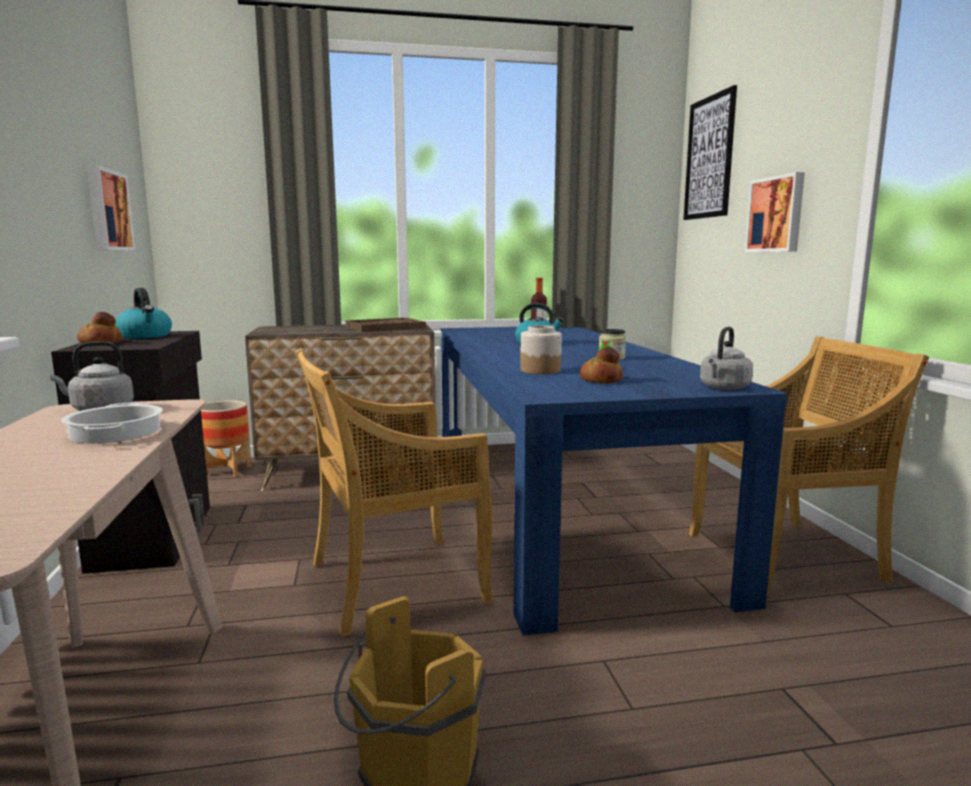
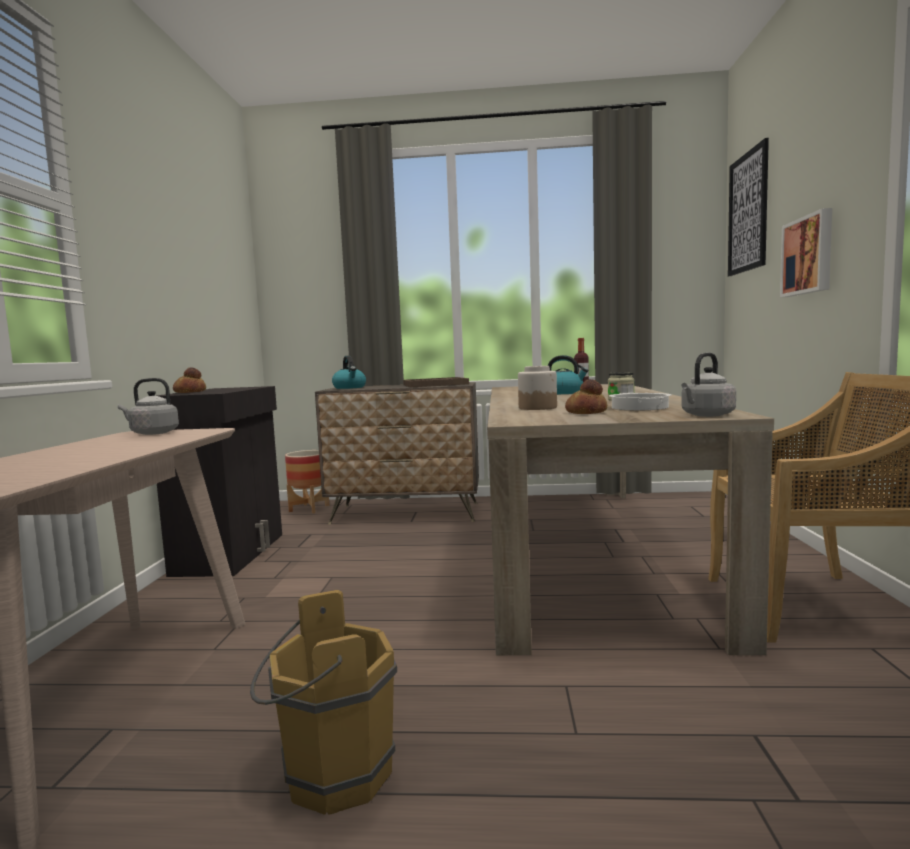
camera: 15 degrees right, 5 degrees down
cooking pot [61,403,163,443] -> cooking pot moved to [609,393,671,410]
picture [87,165,136,251] -> none
kettle [115,288,172,338] -> kettle moved to [332,356,366,389]
beige chair [295,349,493,637] -> none
blue dining table [441,327,788,635] -> beige dining table [487,384,774,655]

